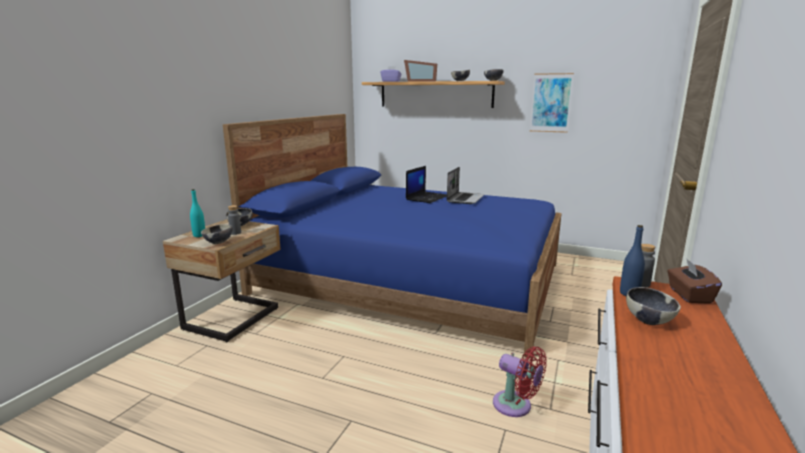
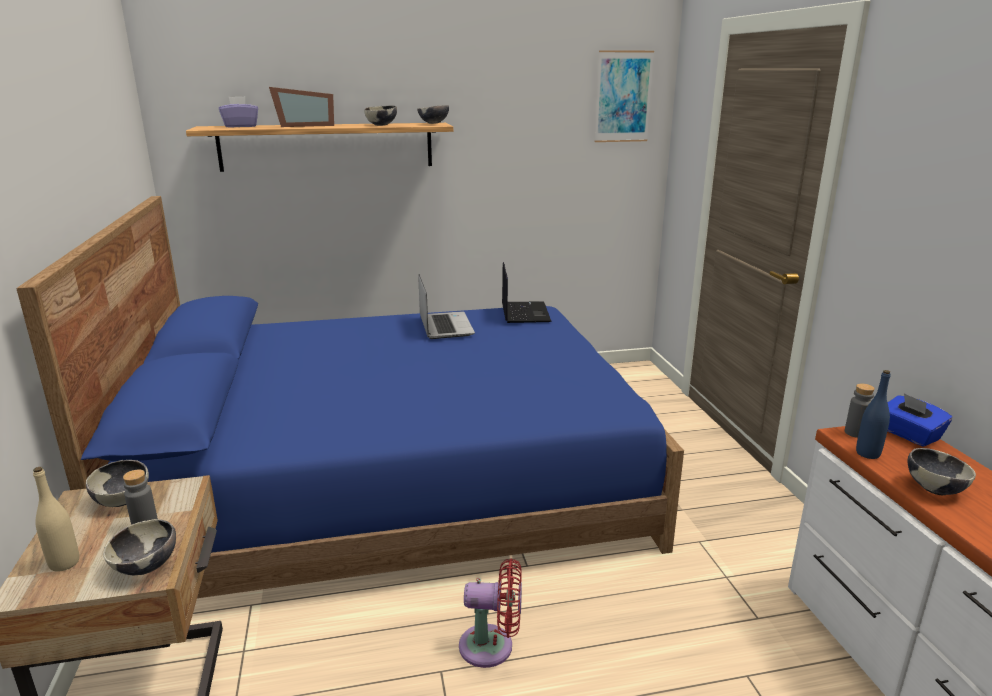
camera: 35 degrees left, 5 degrees up
turquoise bottle [190,189,205,237] -> beige bottle [33,467,79,572]
laptop [406,166,447,203] -> laptop moved to [502,262,552,323]
red fan [493,347,547,417] -> red fan moved to [459,558,522,668]
picture [530,73,574,133] -> picture moved to [594,50,654,142]
brown tissue box [668,259,722,304] -> blue tissue box [887,393,952,447]

